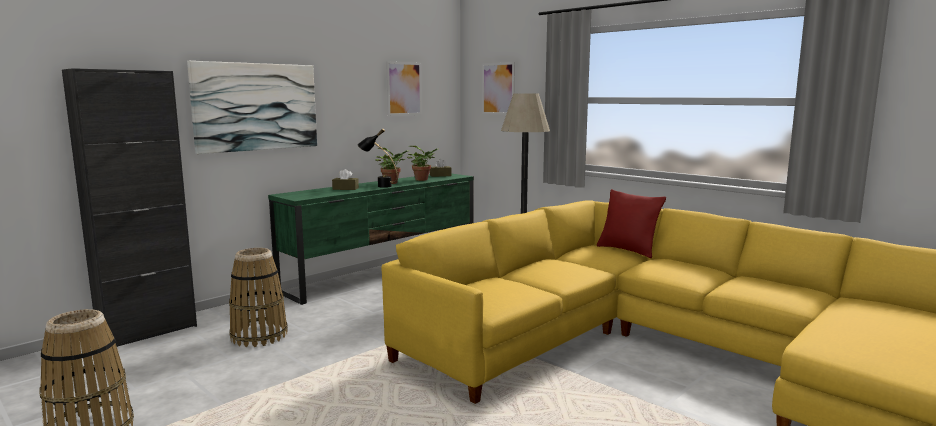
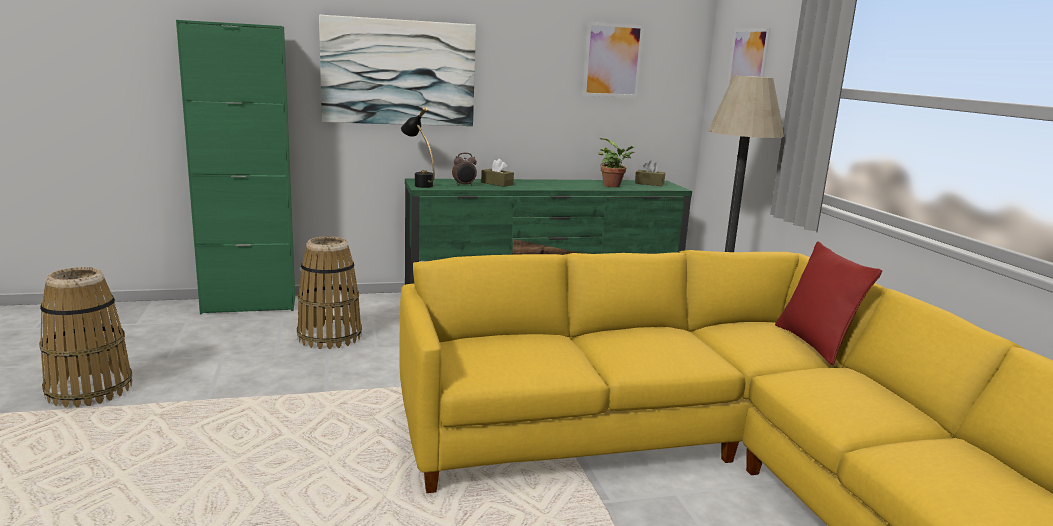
camera: 30 degrees right, 5 degrees up
black cabinet [62,68,197,347] -> green cabinet [176,20,295,314]
black table lamp [358,128,398,188] -> black table lamp moved to [401,107,435,188]
potted plant [375,148,409,184] -> none
none -> alarm clock [452,153,477,186]

